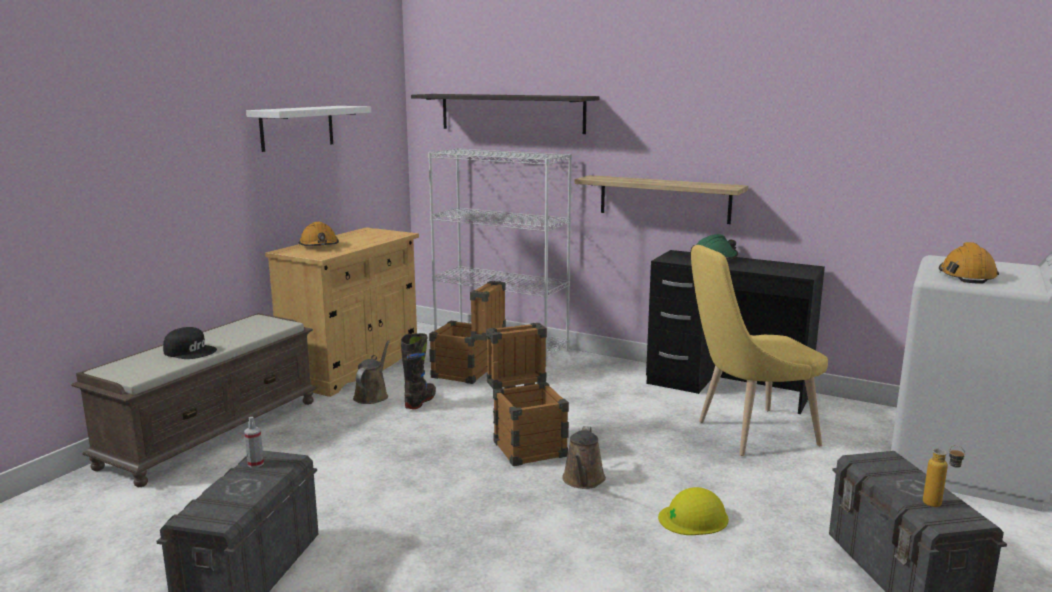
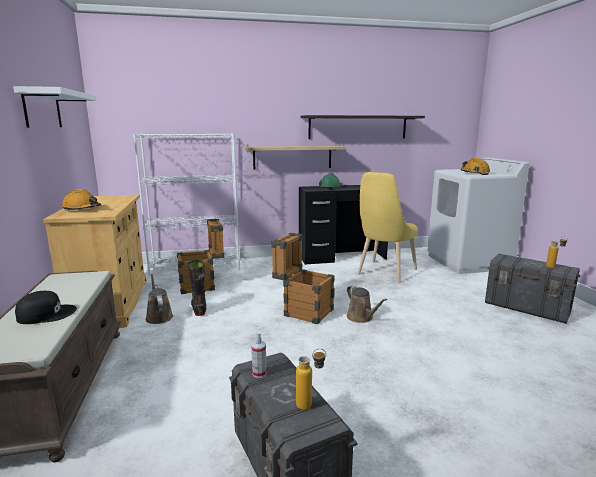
camera: 40 degrees left, 0 degrees up
shelf [411,94,599,134] -> shelf moved to [300,115,425,139]
yellow hard hat [658,487,729,535] -> none
none -> bottle [296,348,326,410]

